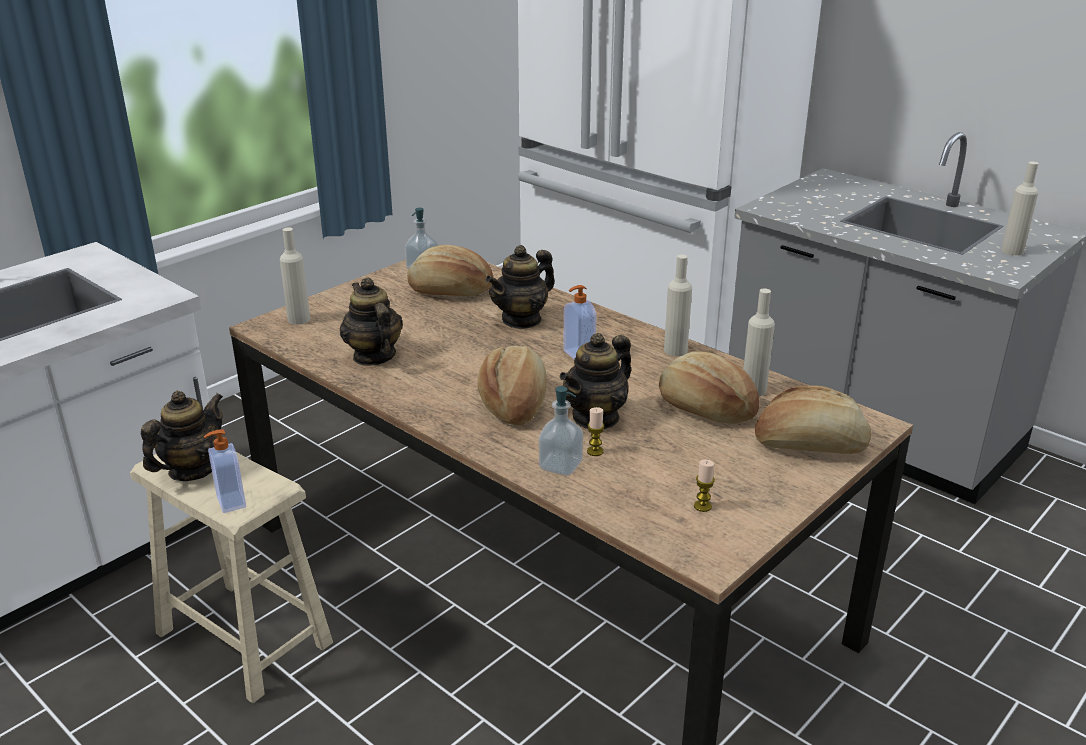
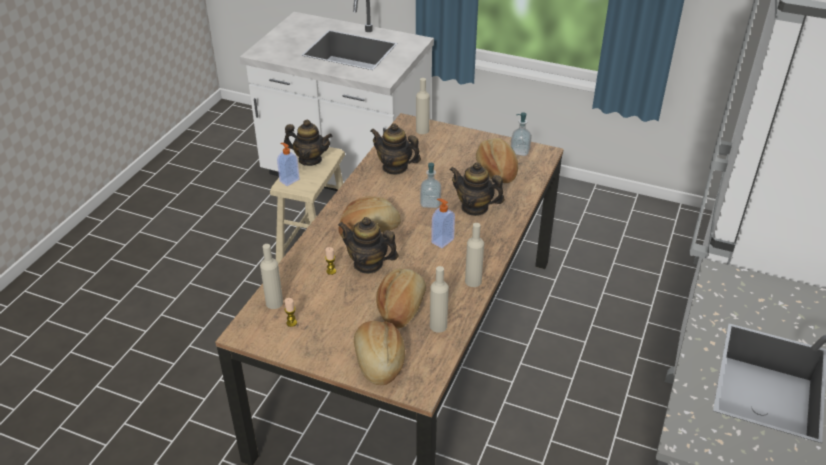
camera: 70 degrees right, 10 degrees up
teapot [340,277,403,366] -> teapot turned 105 degrees counterclockwise [371,123,421,175]
soap dispenser [539,386,583,476] -> soap dispenser moved to [420,163,441,208]
beige bottle [1001,161,1039,256] -> beige bottle moved to [260,244,283,309]

